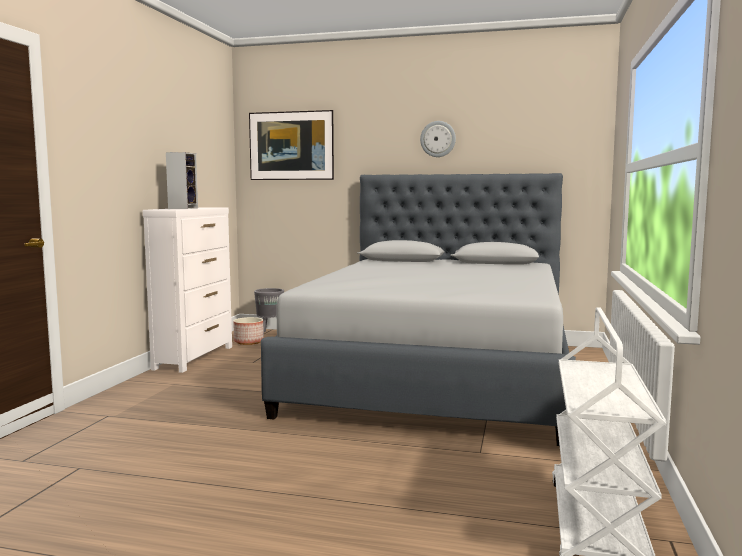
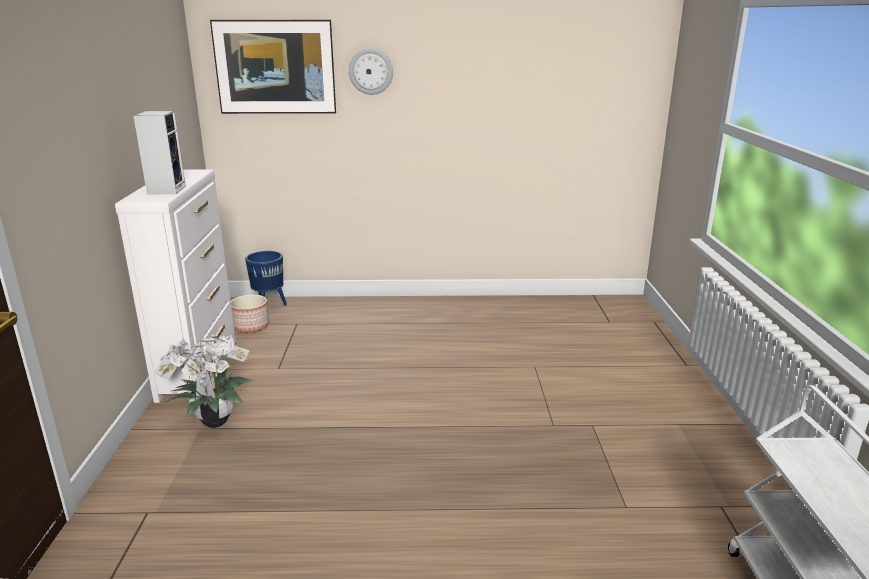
camera: 15 degrees left, 15 degrees up
grey planter [254,288,284,332] -> blue planter [245,251,287,306]
grey bed [261,173,576,446] -> none
wall clock [420,121,456,157] -> wall clock moved to [349,48,393,95]
none -> potted plant [154,334,253,428]

